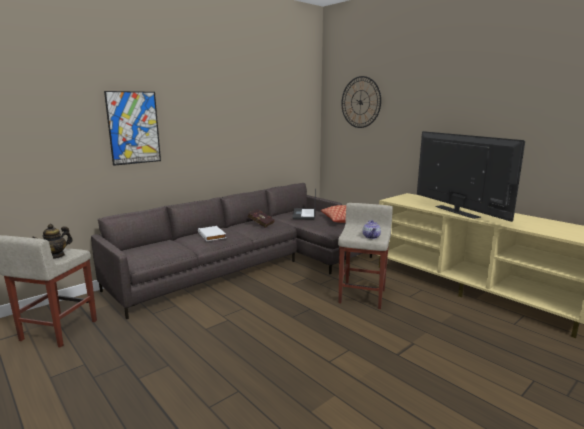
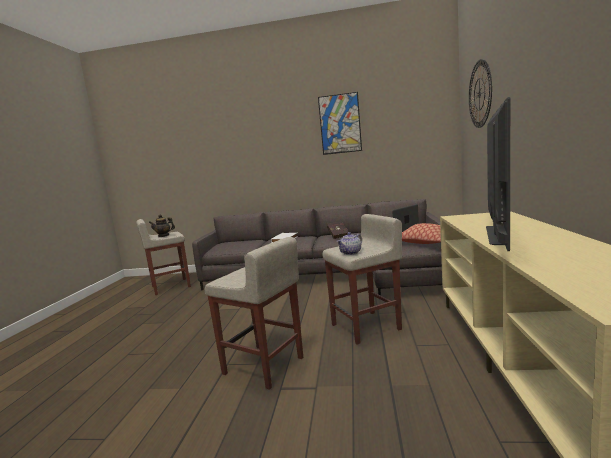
camera: 50 degrees right, 5 degrees down
picture [104,91,161,166] -> picture moved to [318,92,362,155]
none -> beige stool [204,237,303,390]

